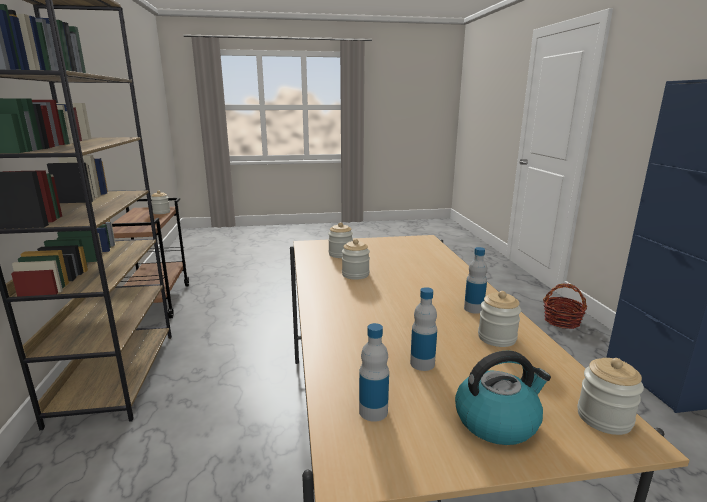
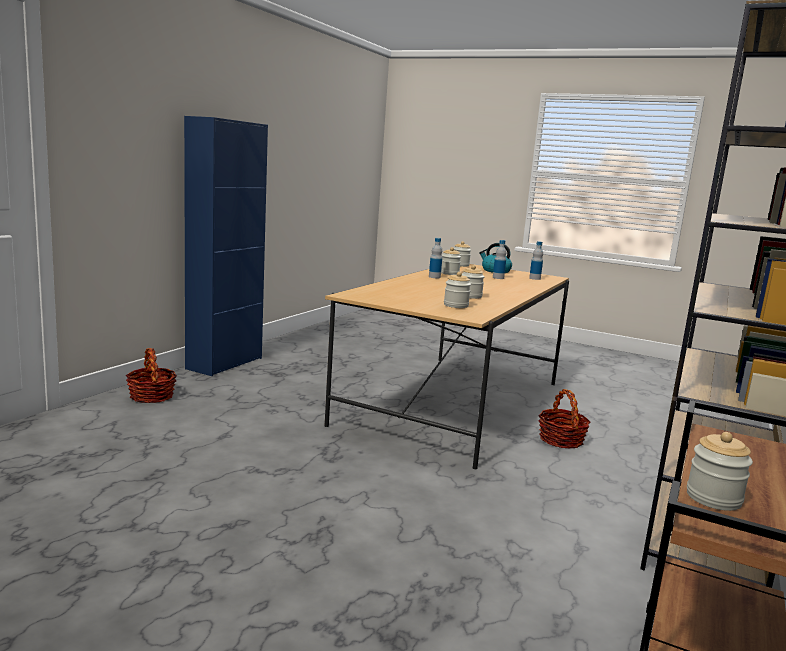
camera: 145 degrees left, 5 degrees down
none -> basket [538,389,590,449]

